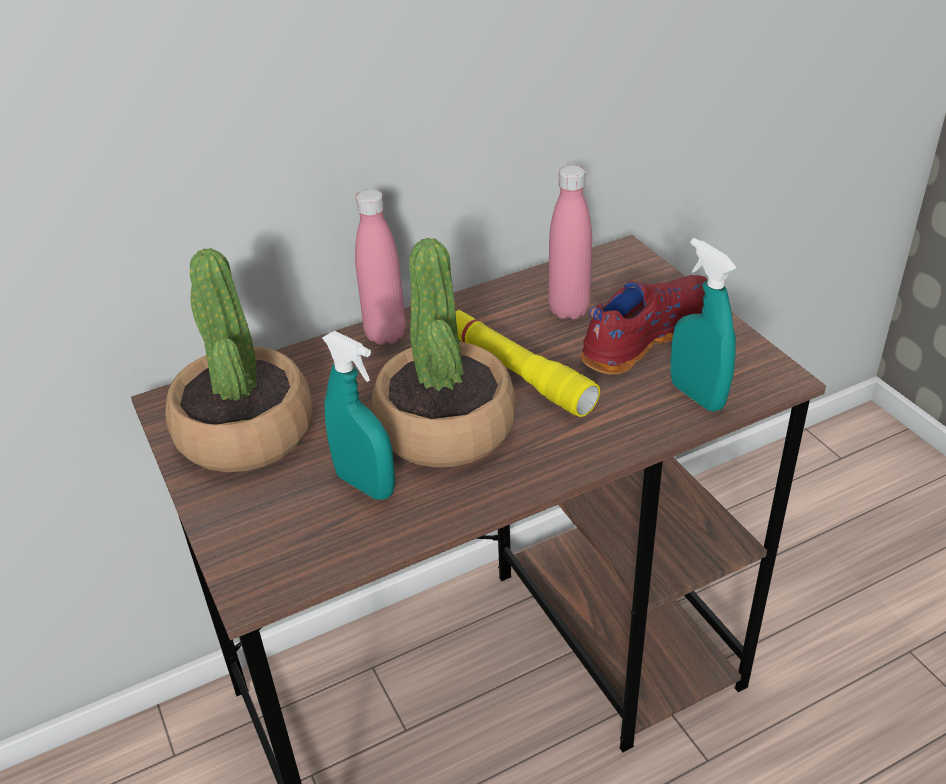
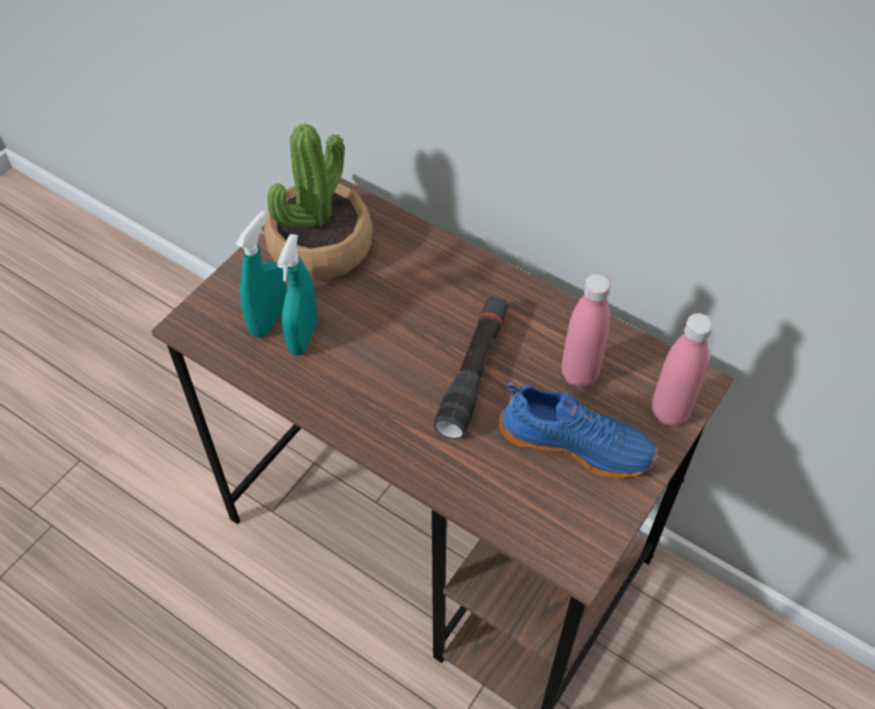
camera: 60 degrees right, 15 degrees up
pink bottle [355,189,406,345] -> pink bottle moved to [651,313,713,427]
potted plant [372,238,516,467] -> none
yellow flashlight [455,310,600,417] -> black flashlight [434,295,508,439]
red shoe [581,275,707,375] -> blue shoe [499,381,657,478]
turquoise spray bottle [671,238,737,412] -> turquoise spray bottle moved to [236,211,287,338]

